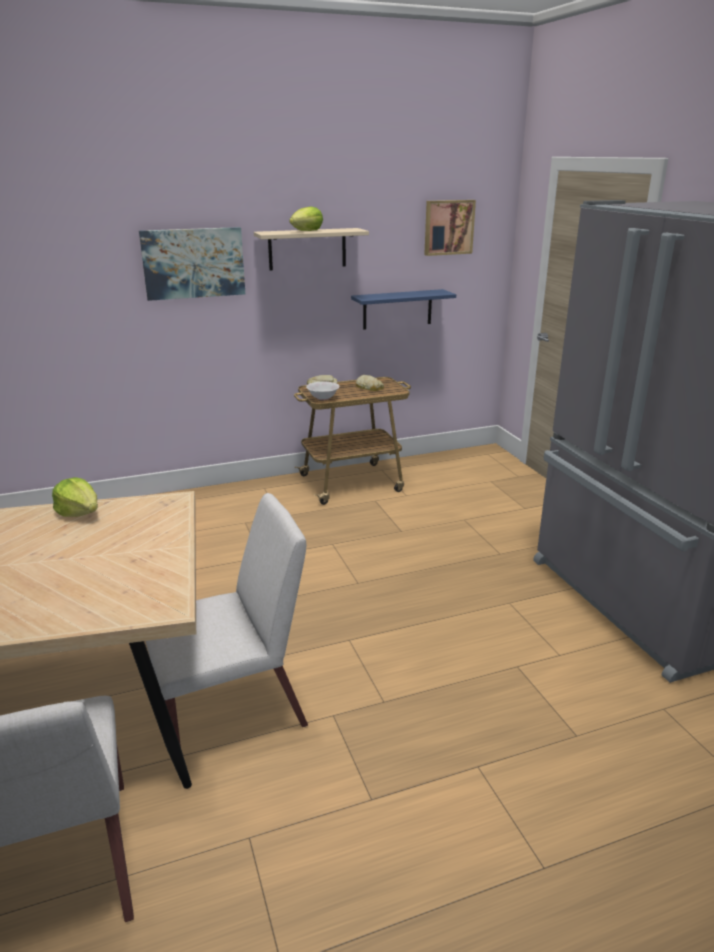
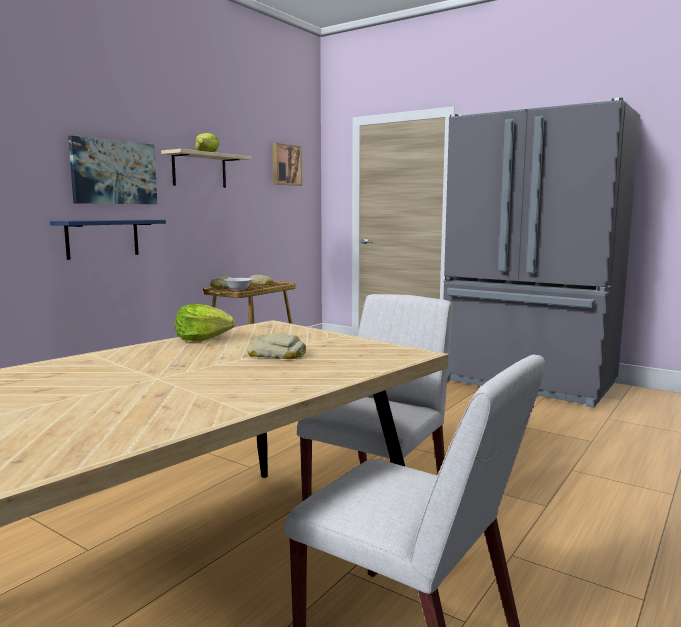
camera: 35 degrees left, 15 degrees down
blue shelf [351,289,456,330] -> blue shelf moved to [50,220,166,260]
none -> bread [247,333,306,359]

